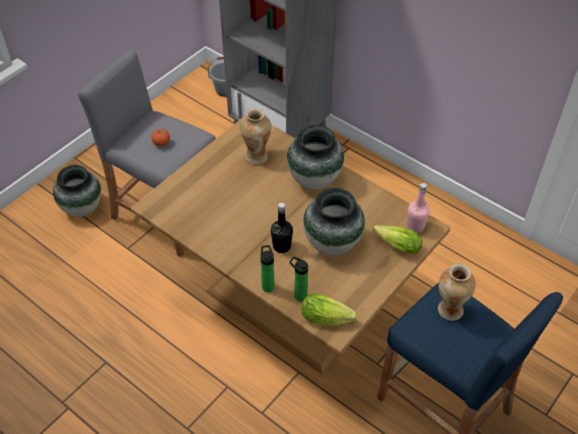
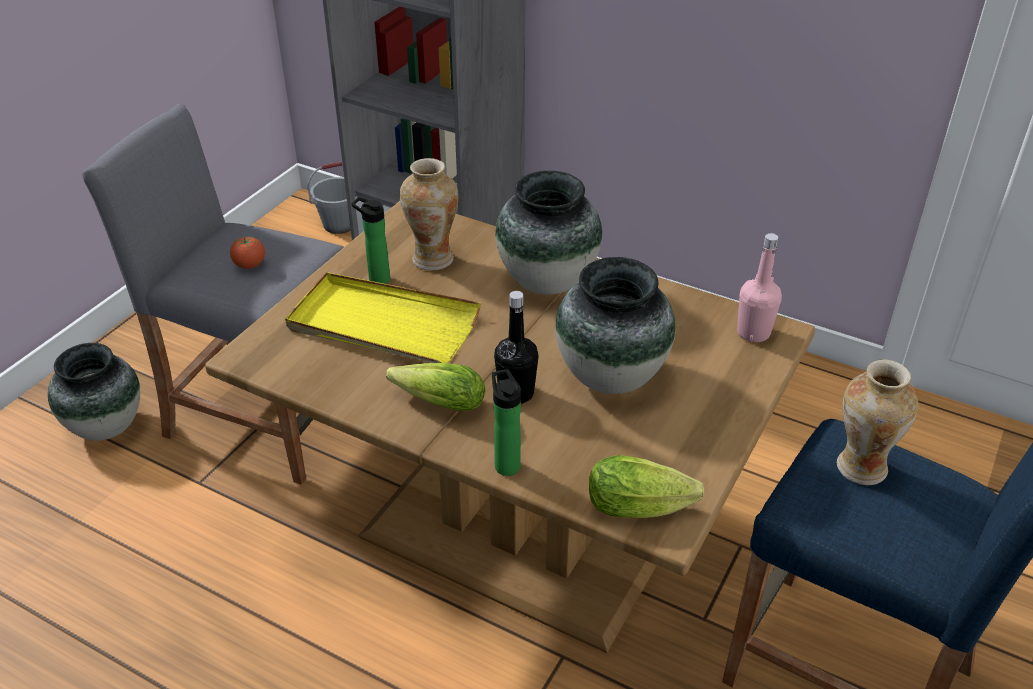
camera: 10 degrees left, 10 degrees down
bottle [289,257,308,302] -> bottle moved to [352,197,390,284]
lettuce [373,225,422,254] -> lettuce moved to [386,363,485,411]
none -> yellow tray [285,272,481,363]

